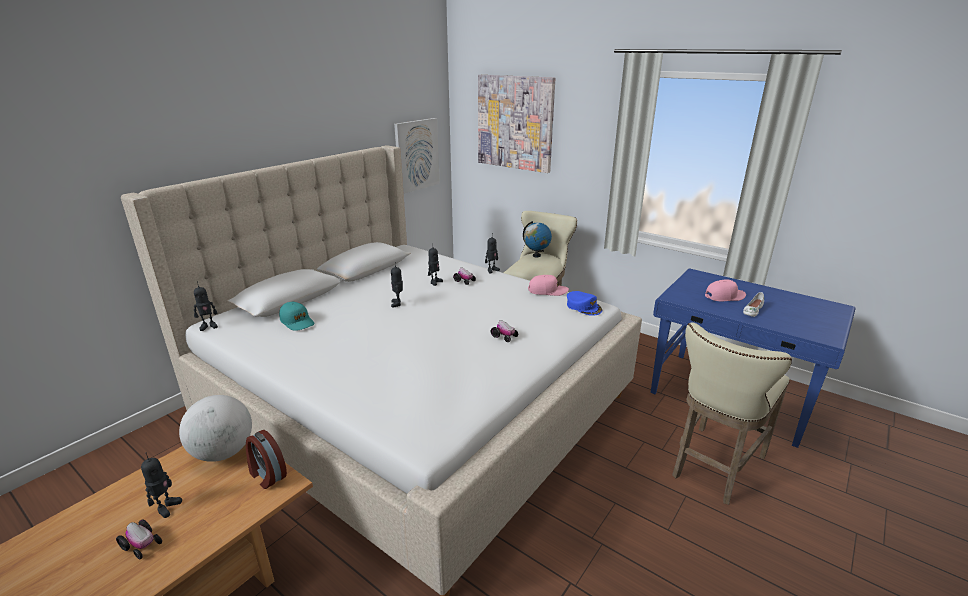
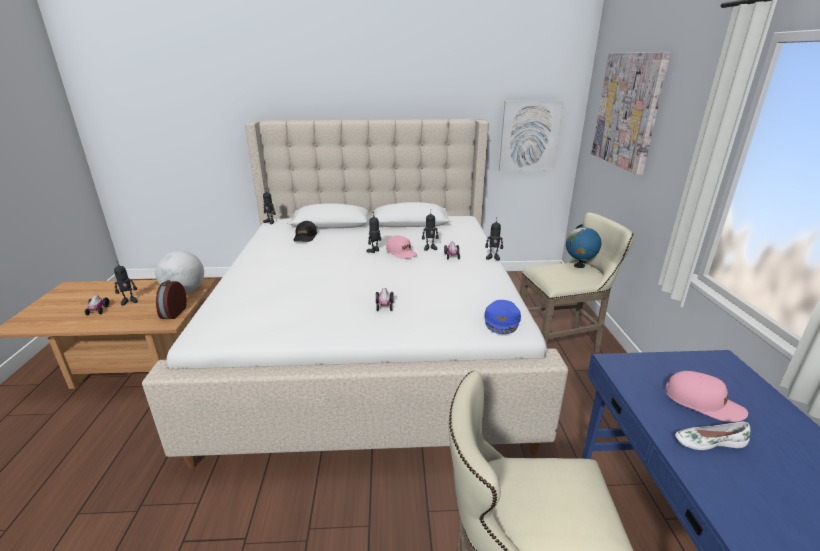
camera: 50 degrees right, 0 degrees up
turquoise cap [279,302,314,331] -> black cap [293,221,317,242]
pink cap [528,275,569,296] -> pink cap moved to [386,235,417,259]

